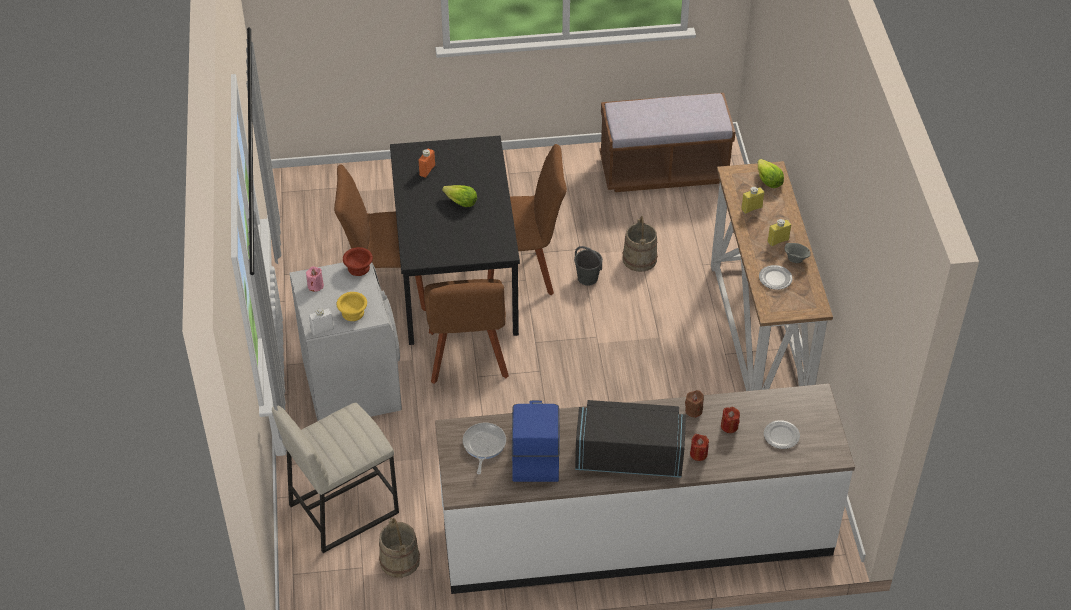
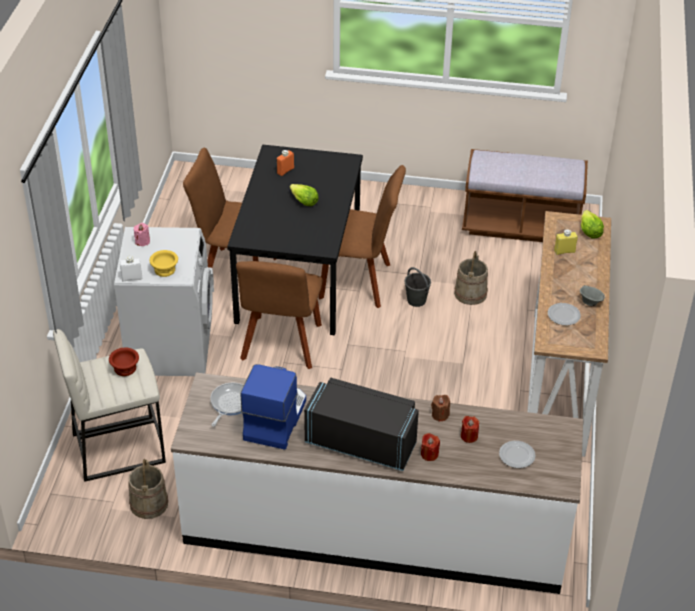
camera: 15 degrees right, 5 degrees down
brown bowl [343,247,373,276] -> brown bowl moved to [109,348,139,376]
yellow bottle [768,219,791,246] -> none

